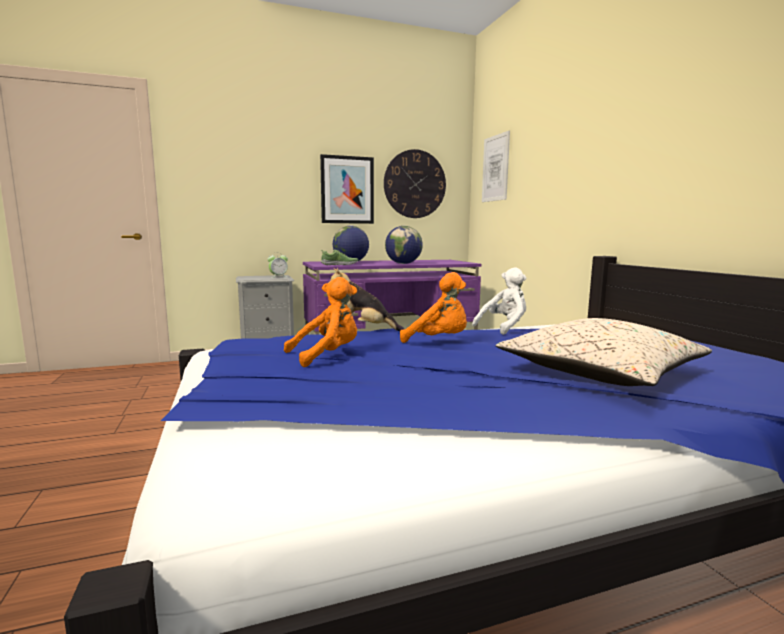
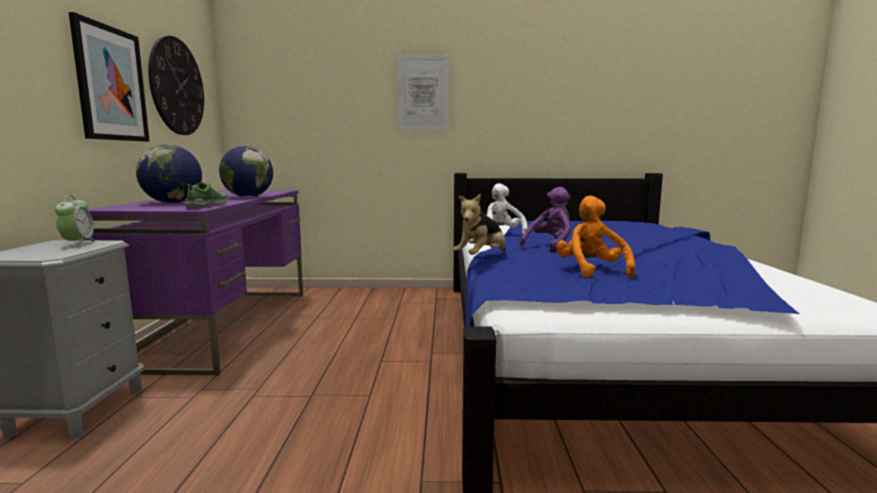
camera: 70 degrees left, 0 degrees up
orange plush toy [400,272,467,343] -> purple plush toy [520,187,571,253]
picture [482,131,510,202] -> picture moved to [397,55,449,130]
beige pillow [496,318,712,386] -> none

